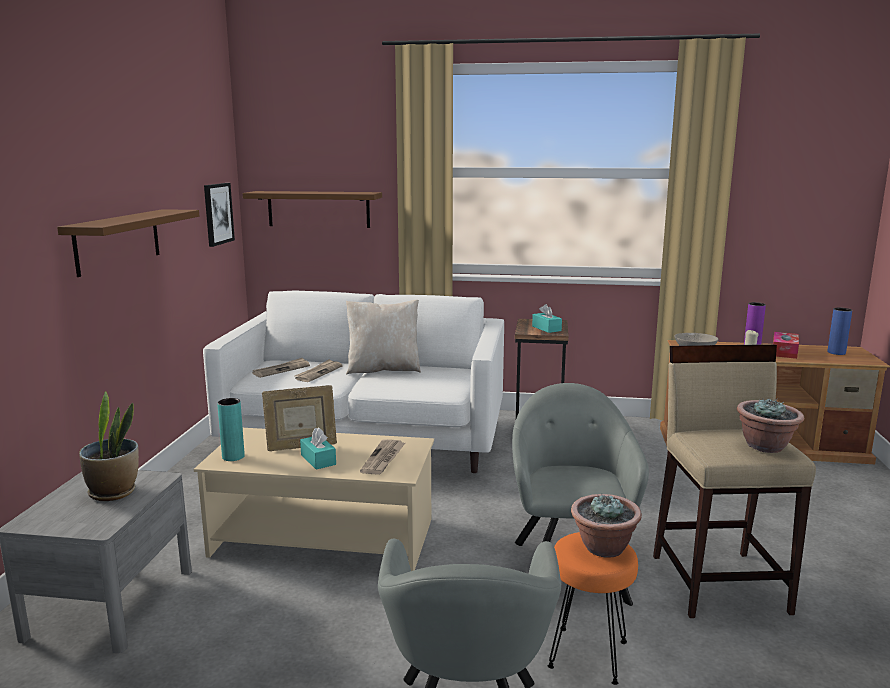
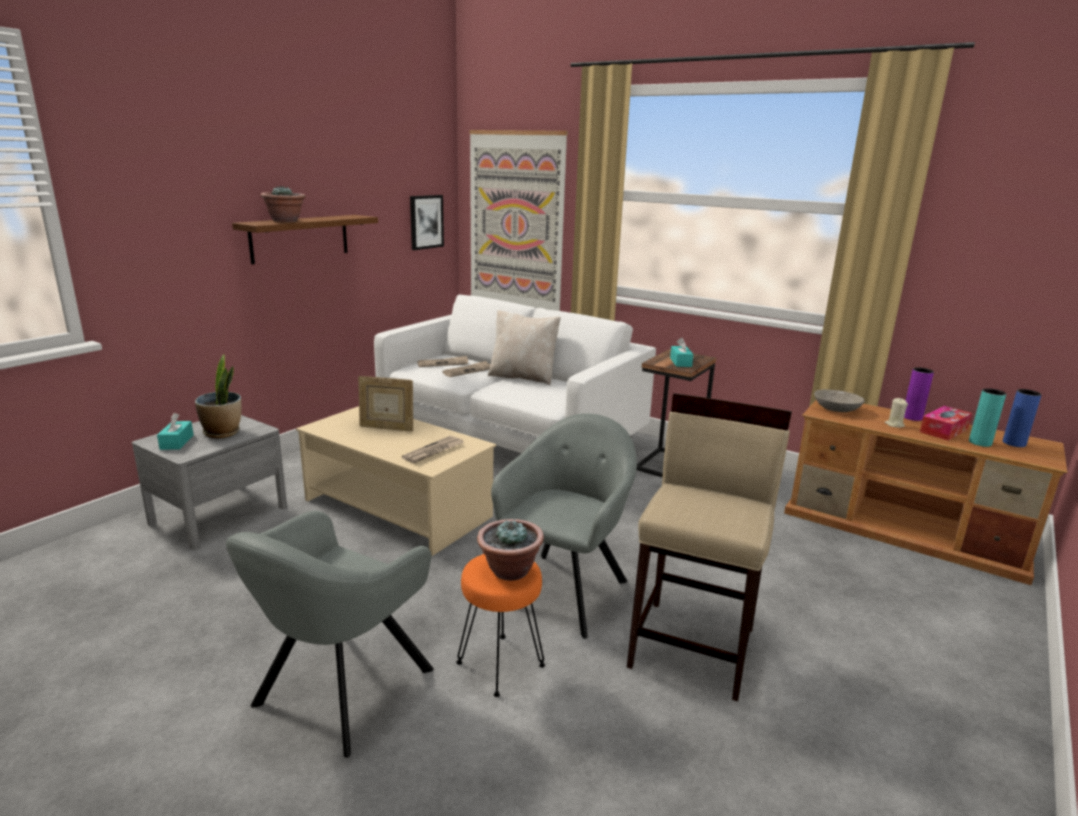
camera: 25 degrees right, 5 degrees up
turquoise vase [217,398,245,461] -> turquoise vase moved to [969,388,1006,447]
brown shelf [243,191,382,228] -> picture [469,130,568,311]
turquoise tissue box [300,427,336,470] -> turquoise tissue box moved to [157,413,194,450]
potted plant [737,398,804,453] -> potted plant moved to [261,186,305,222]

